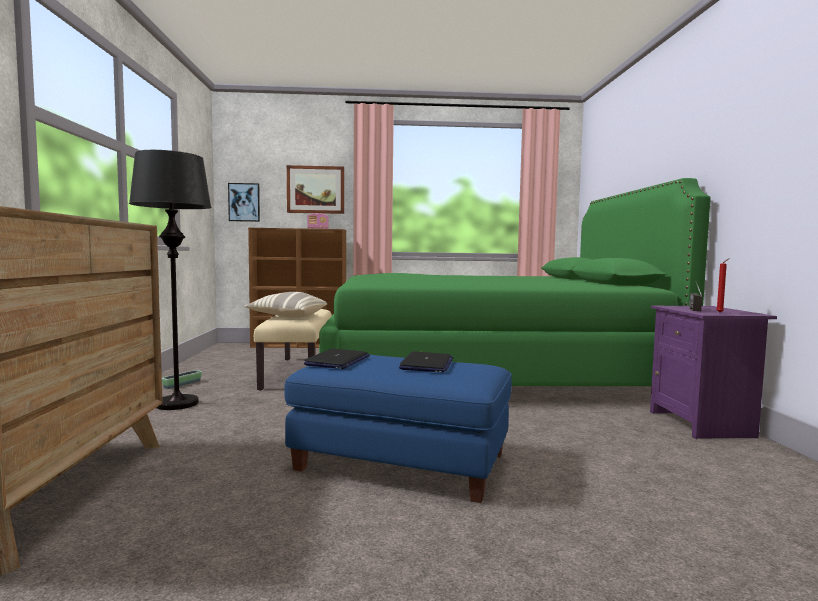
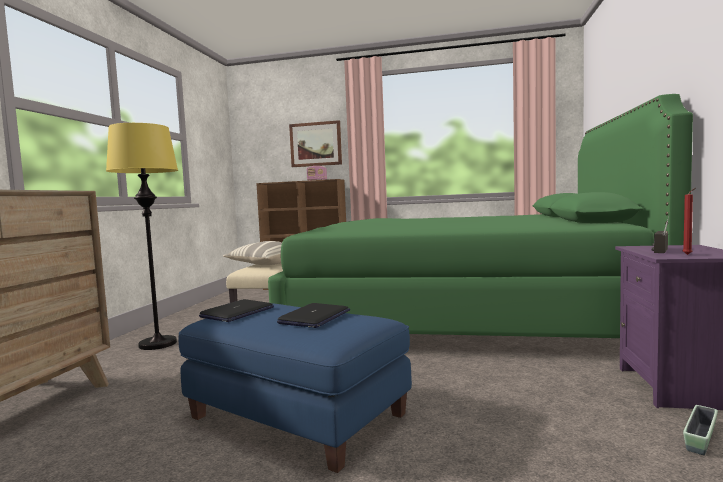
camera: 15 degrees right, 0 degrees up
black floor lamp [129,150,211,410] -> yellow floor lamp [106,123,178,350]
planter [162,370,202,389] -> planter moved to [683,405,718,455]
picture [228,183,260,222] -> none

